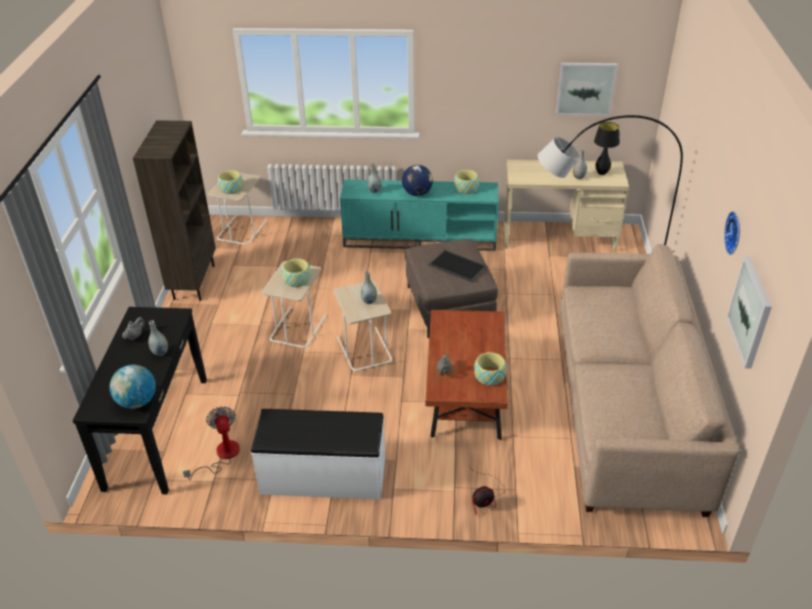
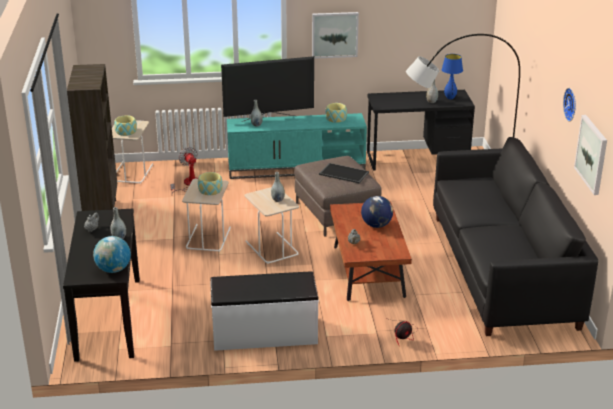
camera: 10 degrees left, 10 degrees down
fan [183,406,240,481] -> fan moved to [170,147,198,194]
globe [402,165,433,196] -> globe moved to [361,196,393,228]
bowl [474,352,506,386] -> none
beige desk [504,160,629,251] -> black desk [367,90,475,171]
picture [556,63,618,116] -> picture moved to [312,12,359,59]
beige sofa [560,244,739,517] -> black sofa [433,137,598,336]
black table lamp [594,122,620,175] -> blue table lamp [442,54,463,99]
none -> television [221,56,314,122]

